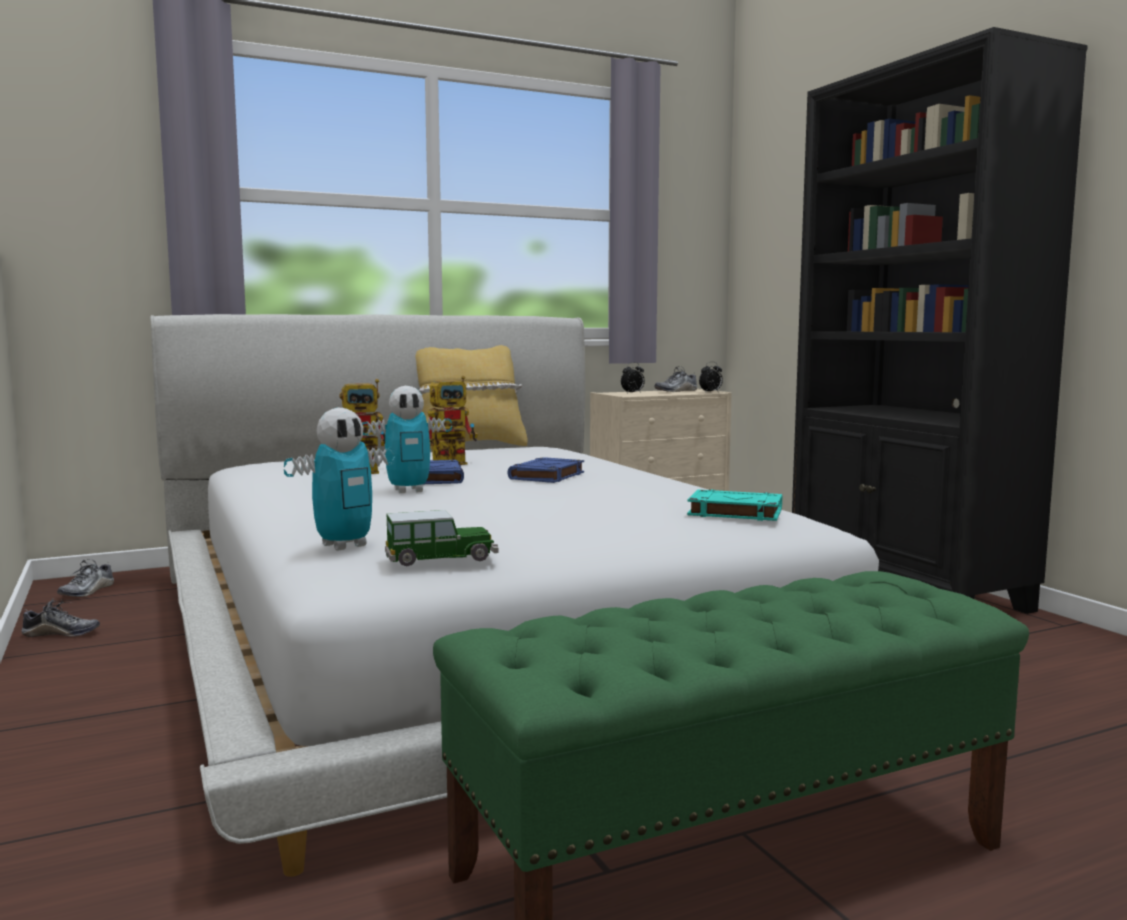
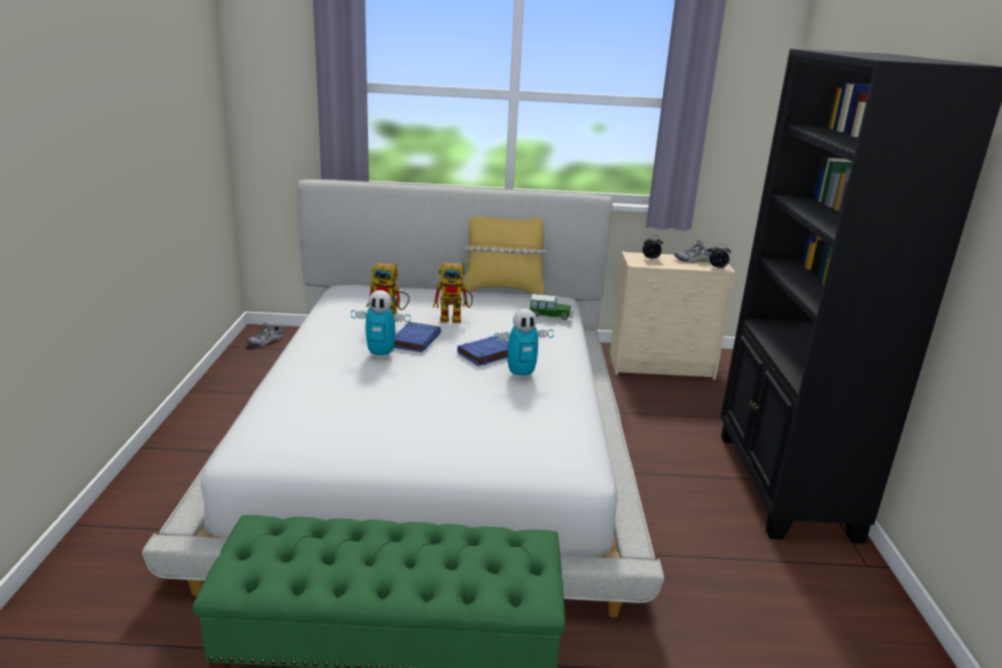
camera: 25 degrees right, 15 degrees up
shoe [21,598,100,637] -> none
toy robot [284,408,395,551] -> toy robot moved to [494,308,554,379]
toy car [385,510,499,566] -> toy car moved to [529,294,573,320]
turquoise book [687,489,782,521] -> none

